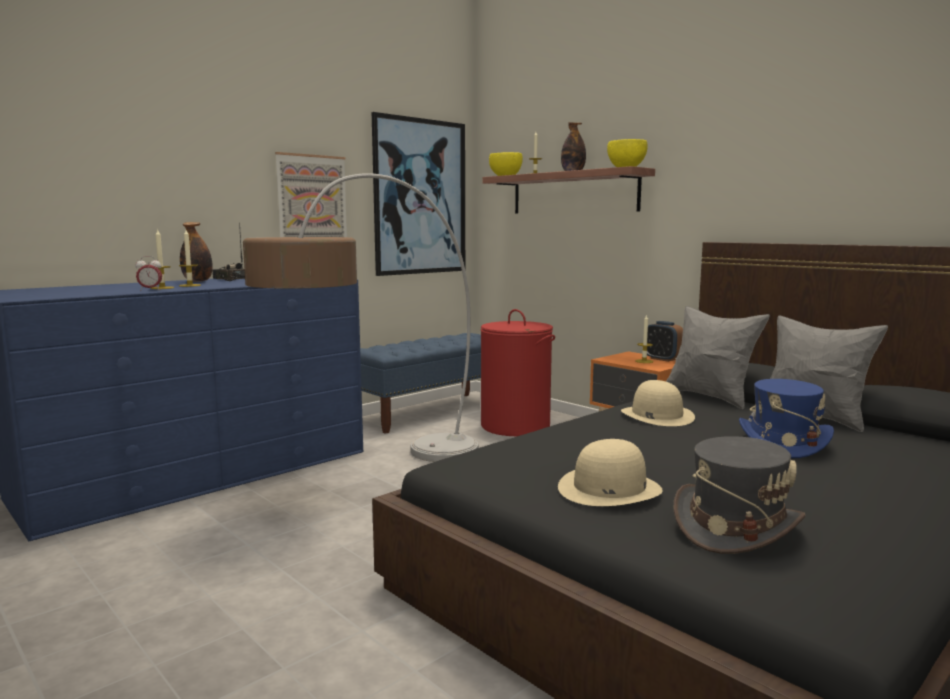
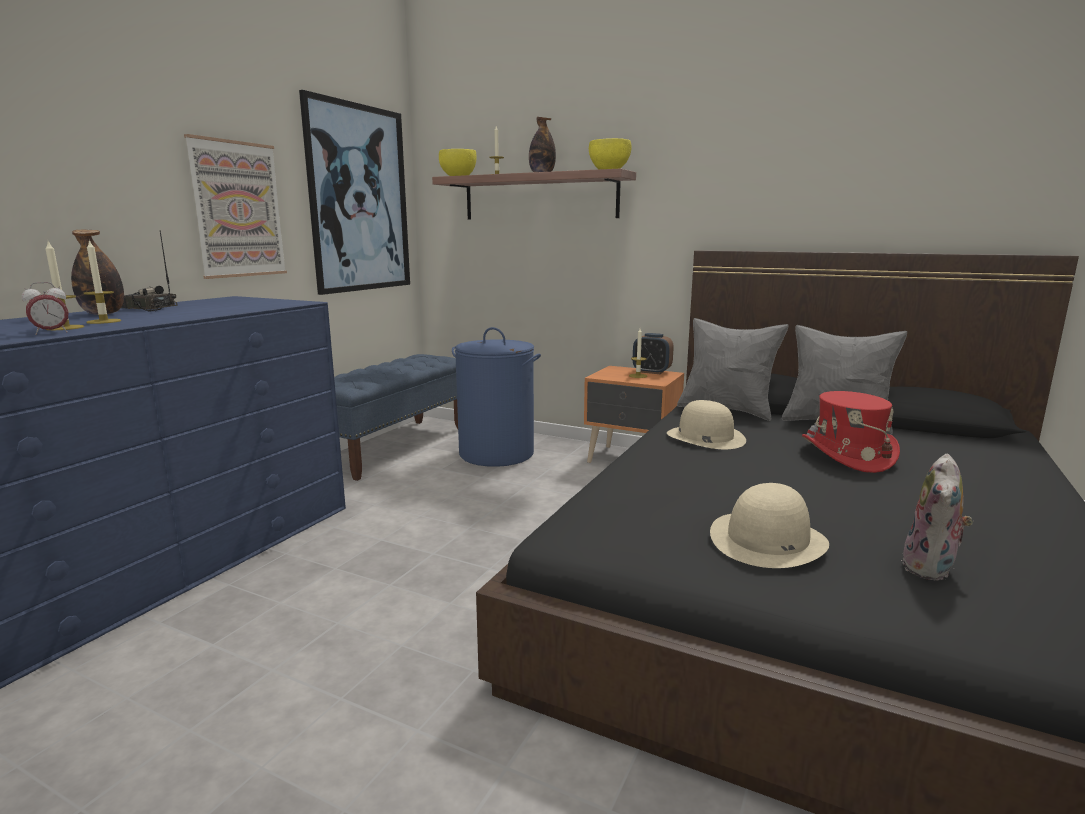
camera: 20 degrees left, 5 degrees up
floor lamp [243,173,479,462] -> none
red laundry basket [481,309,555,436] -> blue laundry basket [452,327,541,467]
grey hat [673,436,805,554] -> plush toy [901,454,973,581]
blue hat [739,379,834,458] -> red hat [802,391,900,473]

